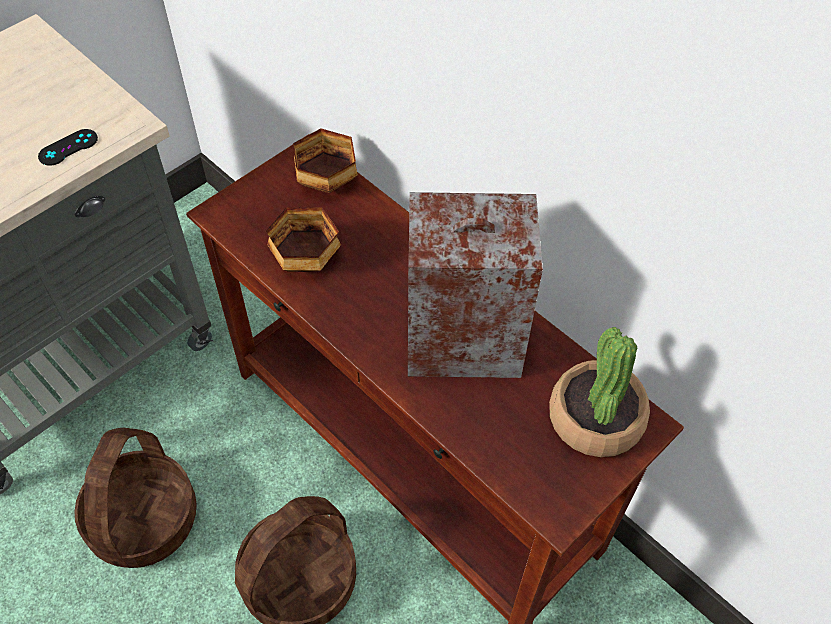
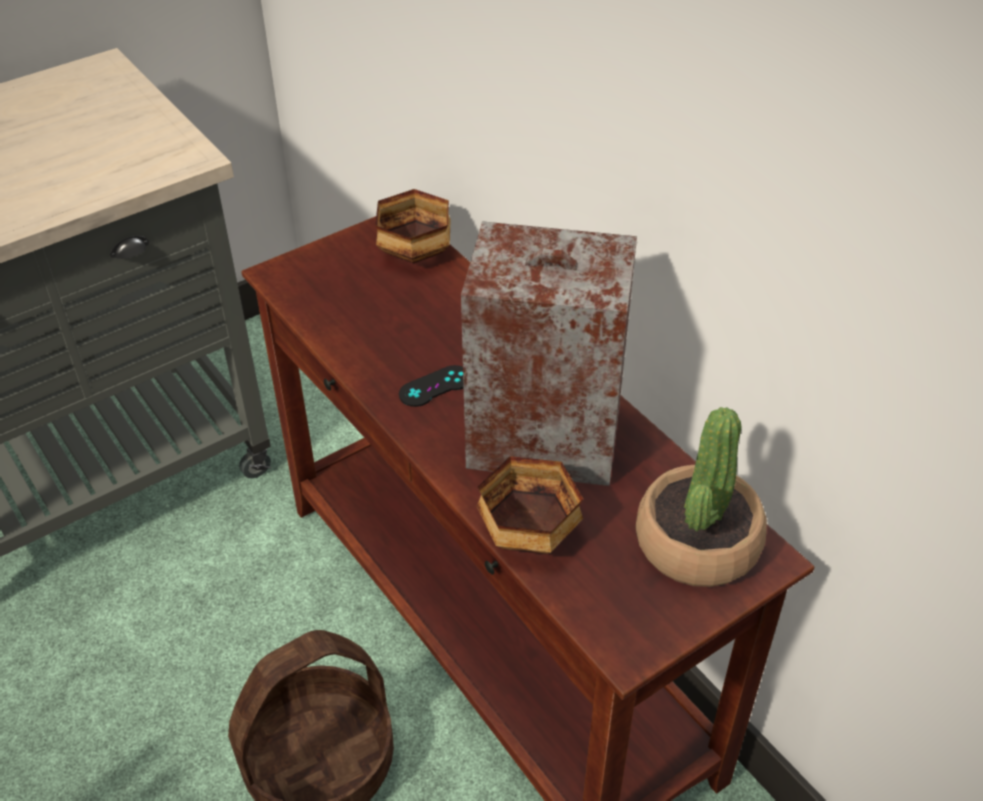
camera: 10 degrees right, 10 degrees down
black game controller [38,129,98,166] -> black game controller moved to [399,365,464,407]
basket [74,428,197,568] -> none
bowl [266,207,341,272] -> bowl moved to [477,456,583,554]

